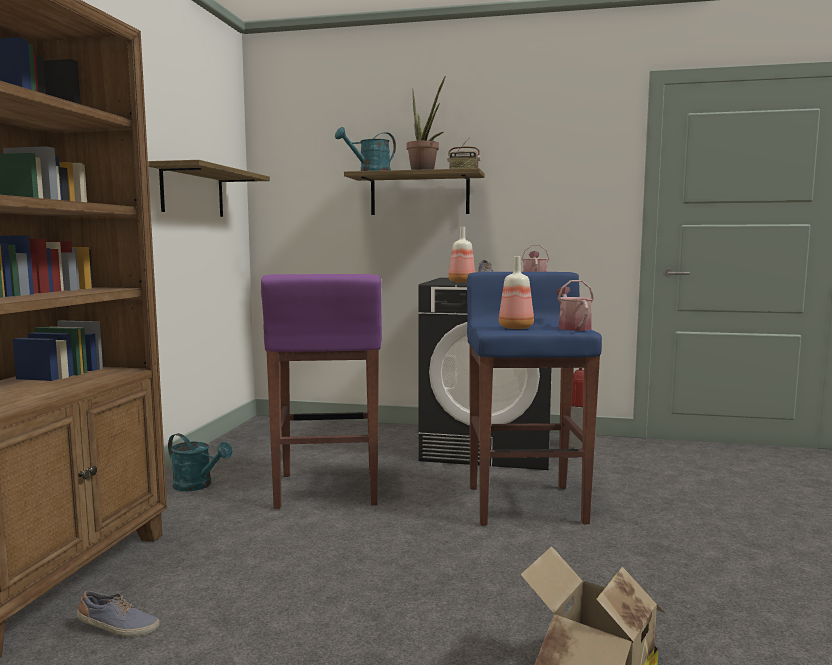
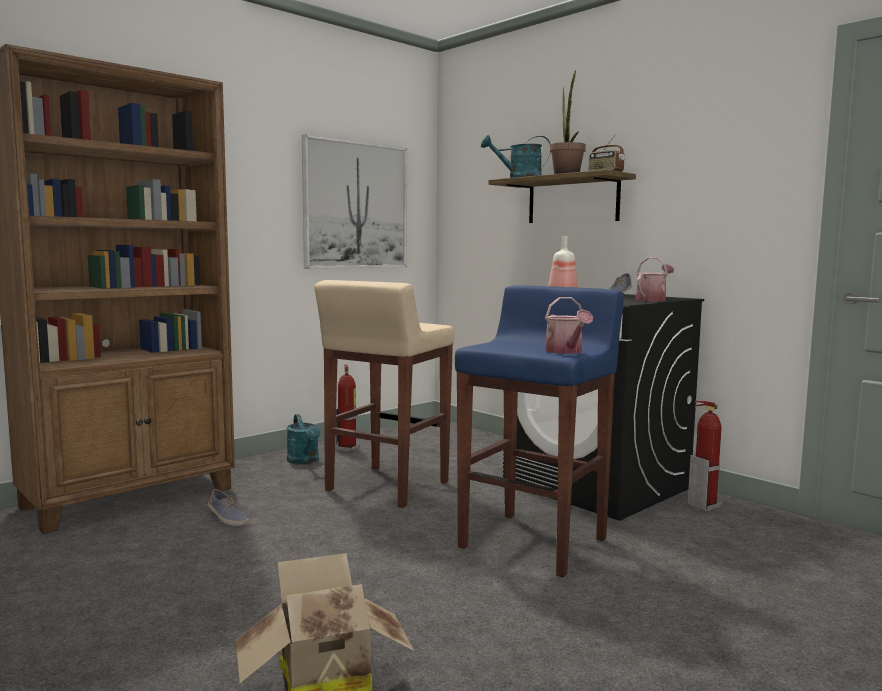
camera: 35 degrees right, 0 degrees up
shoe [77,590,160,637] -> shoe moved to [208,489,249,526]
shelf [148,160,270,217] -> picture [302,134,407,269]
purple stool [261,274,382,509] -> beige stool [314,280,454,508]
bottle [499,256,534,329] -> none
watering can [556,280,594,331] -> watering can turned 135 degrees clockwise [545,297,593,354]
none -> fire extinguisher [335,365,360,452]

